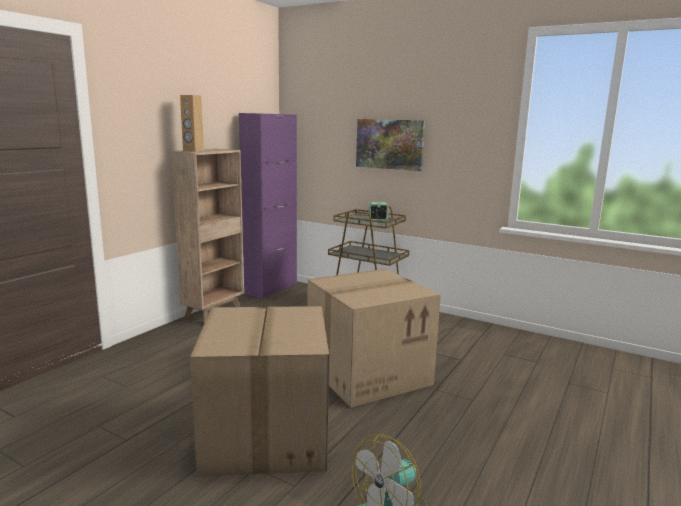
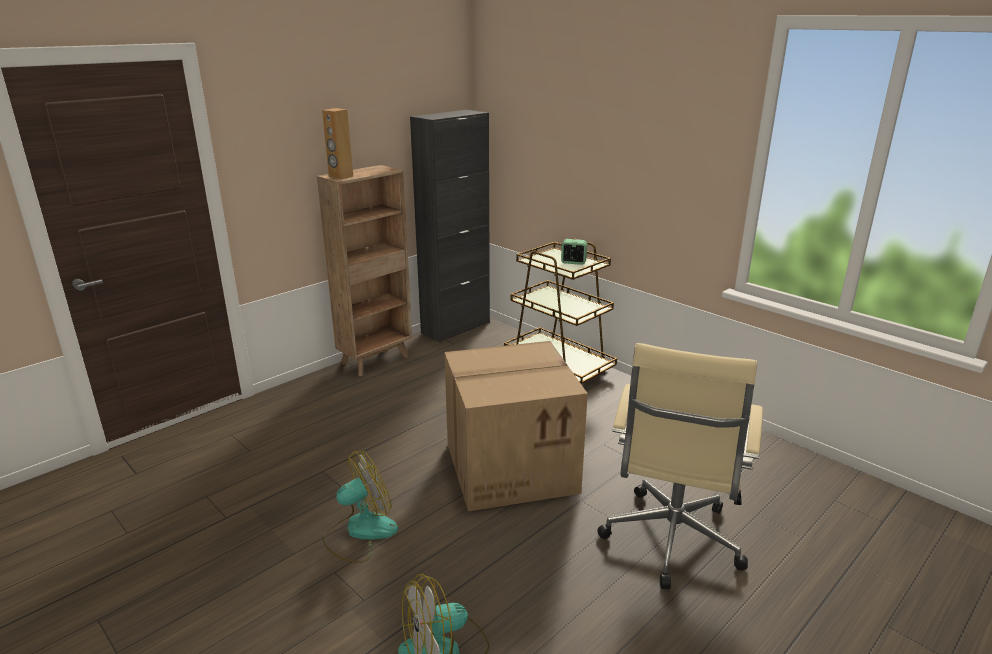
camera: 15 degrees right, 10 degrees up
cardboard box [190,306,329,476] -> fan [322,451,398,563]
purple cabinet [239,113,297,299] -> black cabinet [410,110,490,343]
picture [356,119,425,171] -> none
none -> beige office chair [597,343,763,589]

